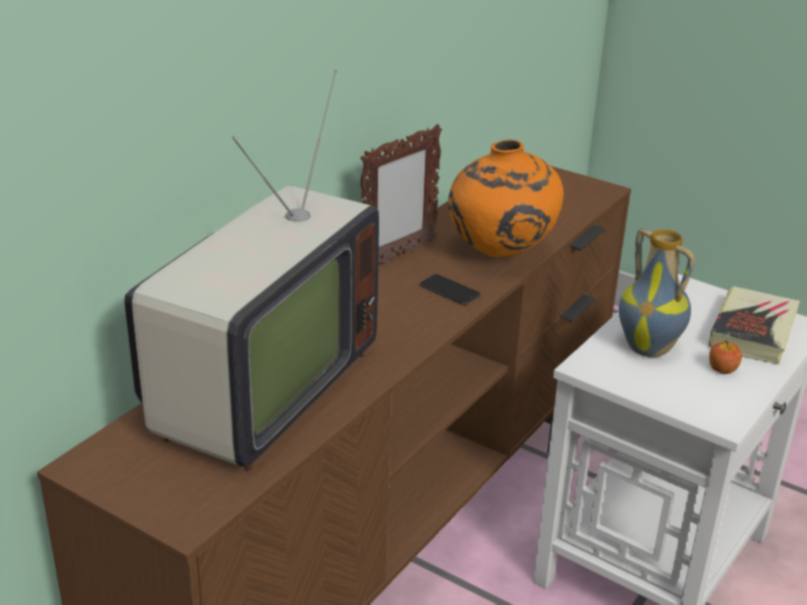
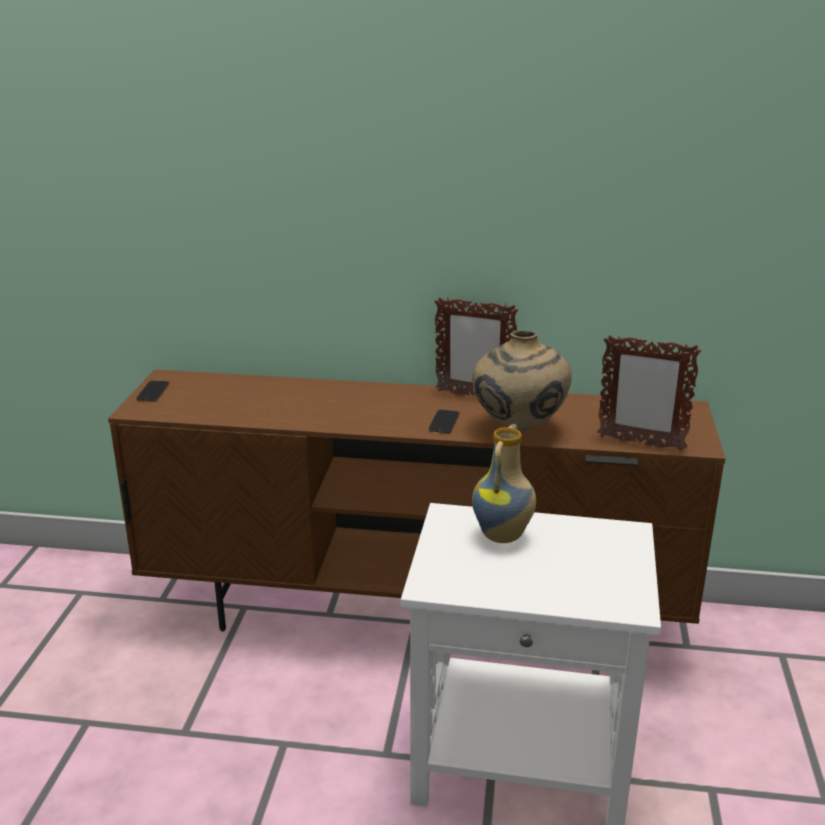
camera: 65 degrees right, 5 degrees down
television [124,70,379,472] -> none
orange vase [448,139,564,258] -> beige vase [472,330,572,431]
book [709,286,800,364] -> none
apple [709,340,742,374] -> none
none -> phone [136,381,169,401]
none -> picture frame [598,335,701,450]

